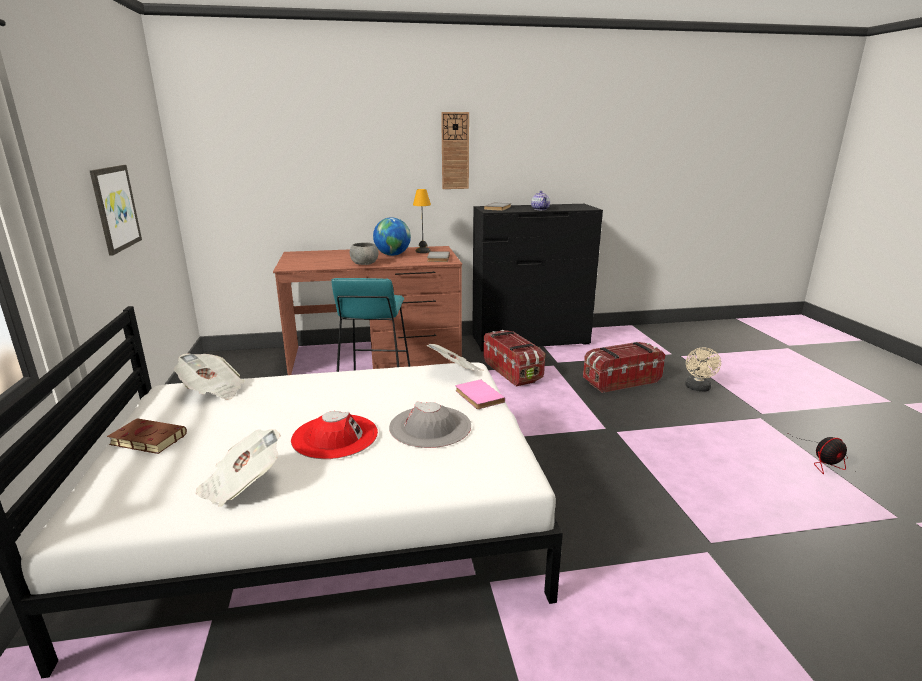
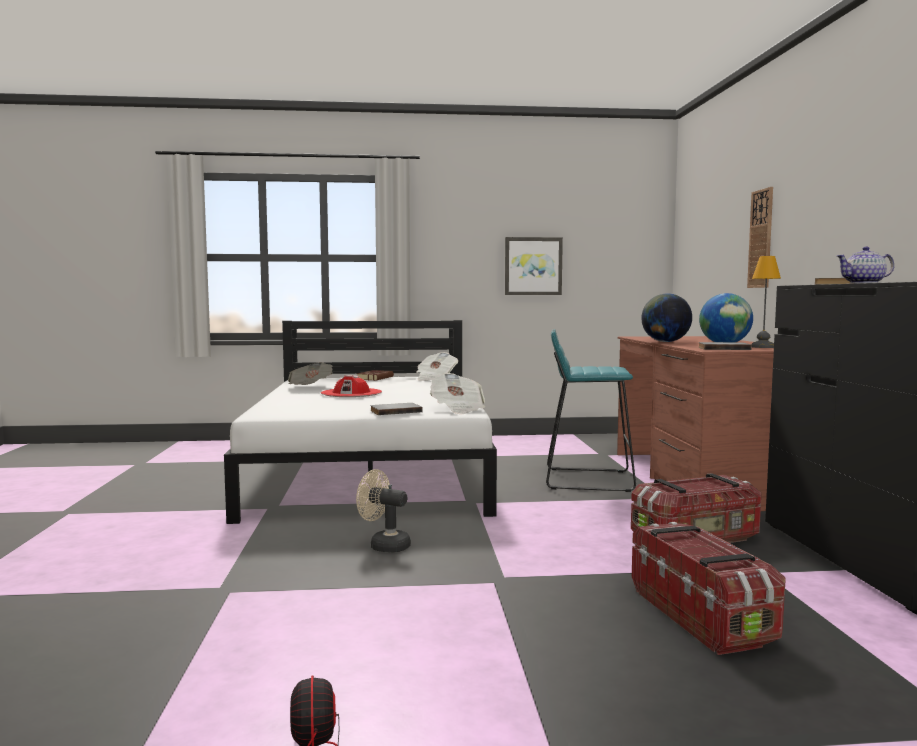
camera: 95 degrees right, 15 degrees down
grey bowl [350,242,379,265] -> globe [641,293,692,342]
grey hat [389,401,471,448] -> none
wall clock [441,112,469,189] -> wall clock moved to [747,187,773,288]
pink book [456,379,505,409] -> grey book [370,403,423,415]
beige fan [685,347,721,391] -> beige fan moved to [356,469,411,553]

